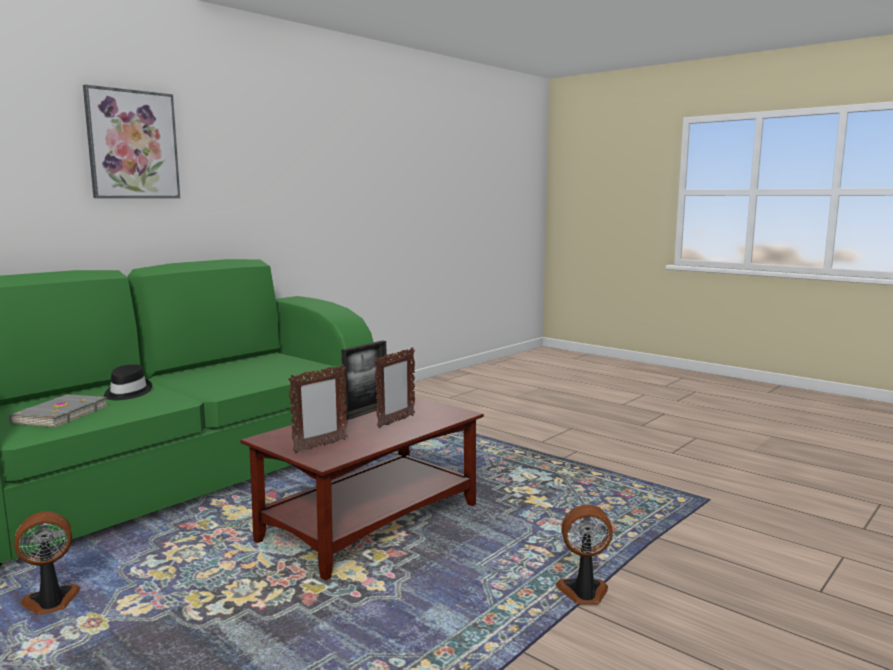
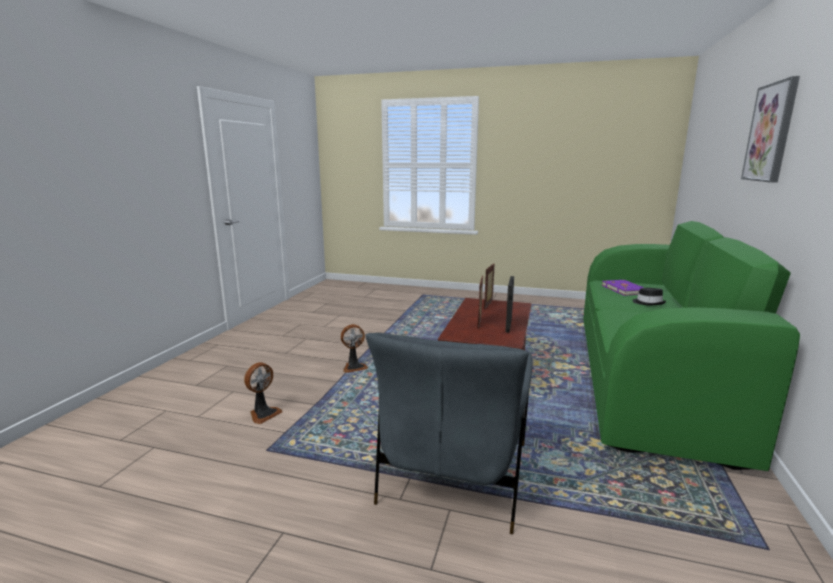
camera: 155 degrees right, 5 degrees up
grey book [9,394,108,428] -> purple book [601,280,644,296]
fan [14,511,80,615] -> fan moved to [244,362,282,424]
none -> grey armchair [365,333,533,534]

